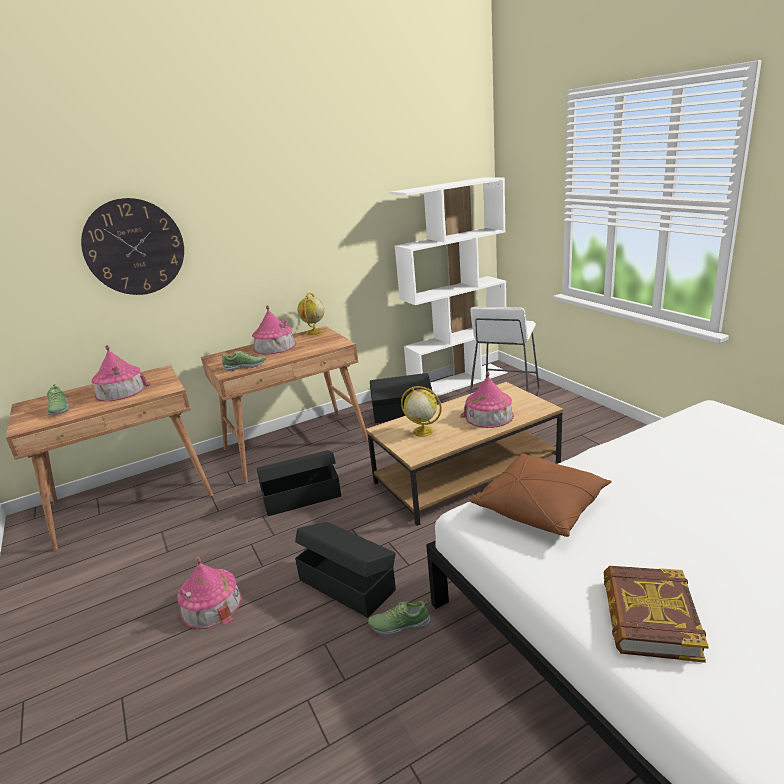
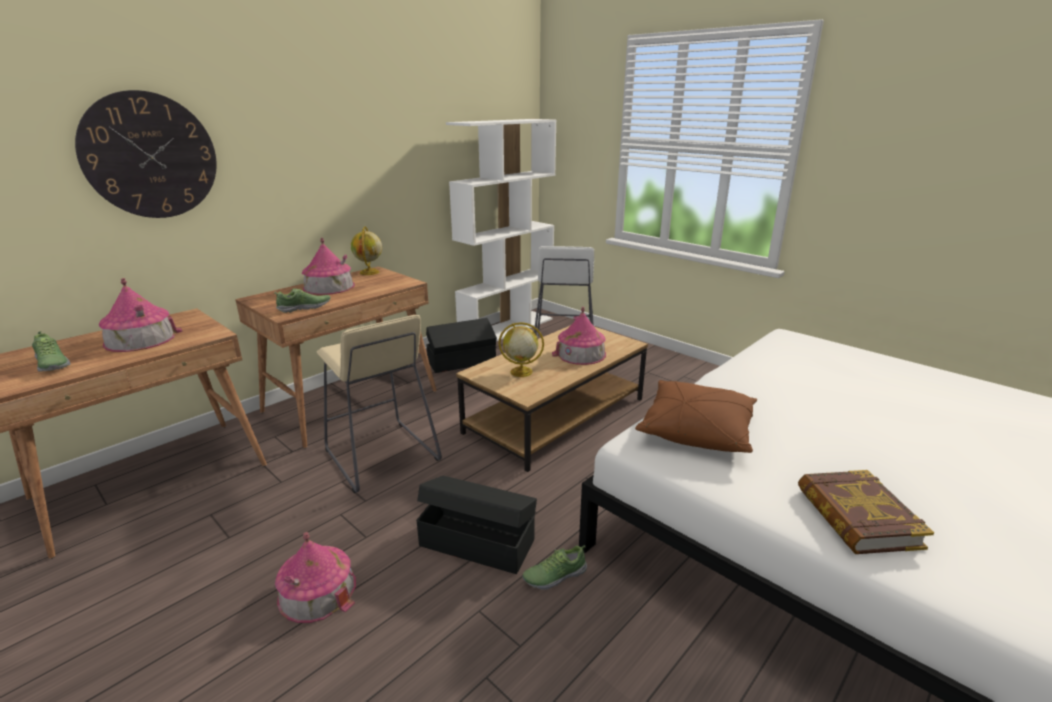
camera: 20 degrees left, 0 degrees up
black storage box [257,450,341,516] -> beige stool [317,315,442,493]

